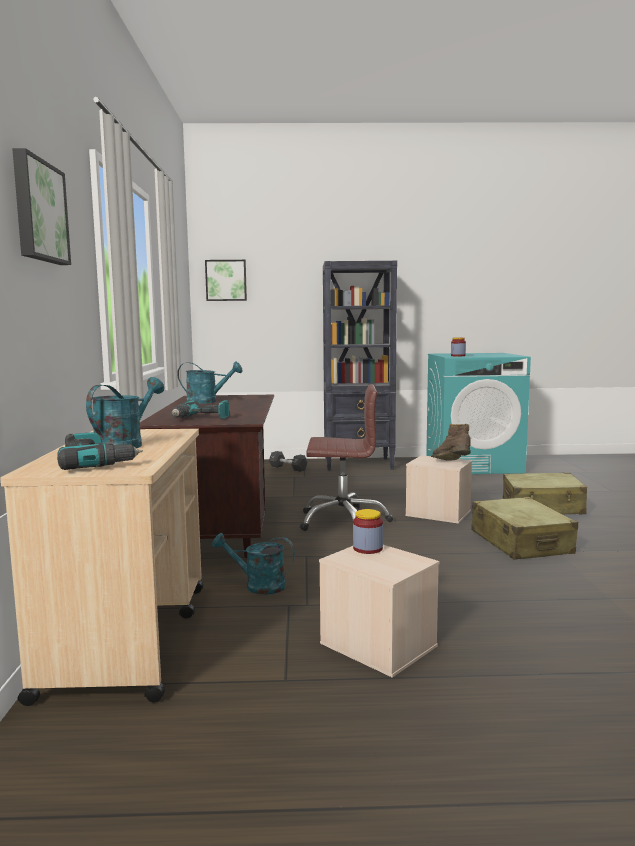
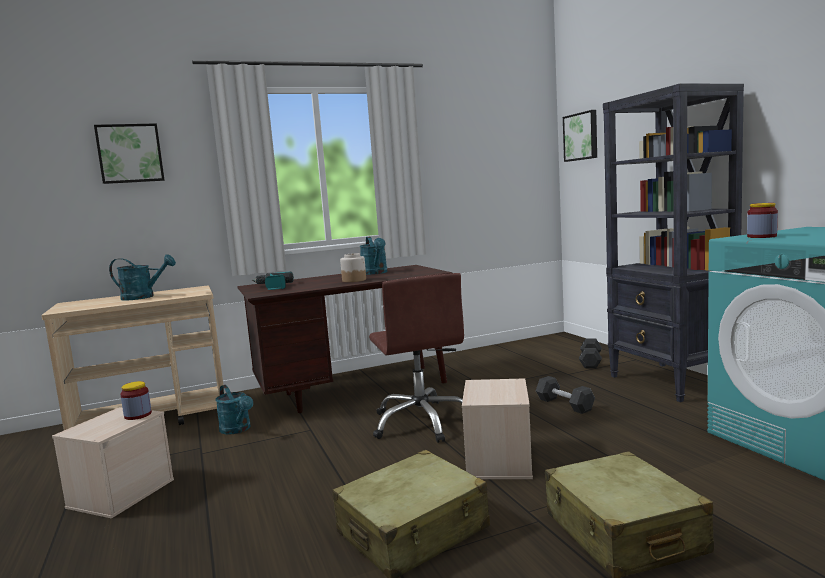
camera: 70 degrees right, 0 degrees up
power drill [57,432,143,470] -> none
turquoise watering can [212,533,295,595] -> turquoise watering can turned 150 degrees clockwise [215,385,253,434]
brown boot [431,424,471,461] -> none
none -> jar [340,253,366,282]
none -> black dumbbell [536,376,595,414]

